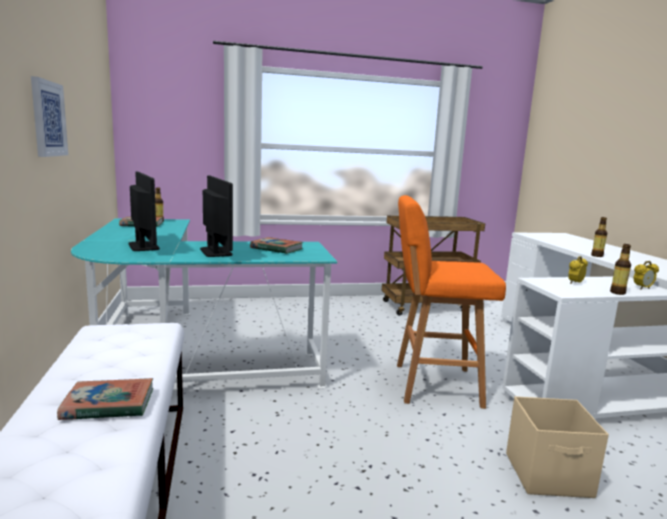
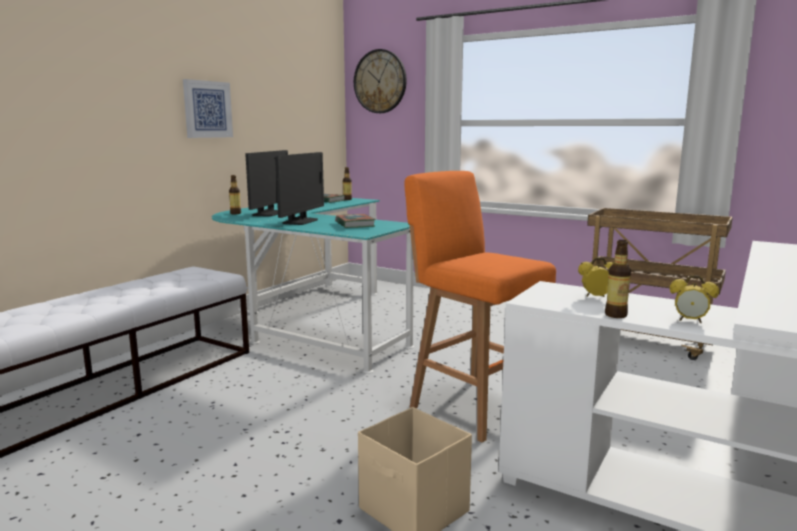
camera: 45 degrees right, 0 degrees up
book [57,378,153,420] -> none
bottle [591,217,607,257] -> bottle moved to [229,175,241,214]
none -> wall clock [354,49,407,113]

